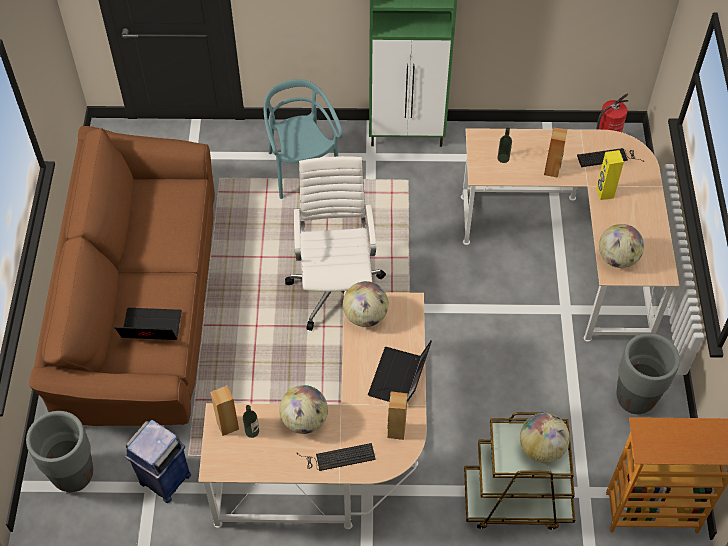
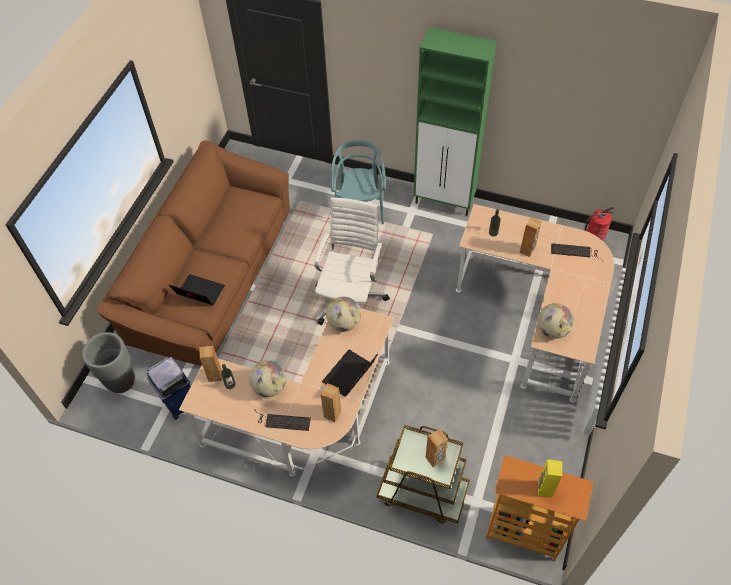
camera: 20 degrees right, 0 degrees up
globe [520,413,570,463] -> brown speaker [426,429,448,467]
yellow speaker [596,150,624,200] -> yellow speaker moved to [538,459,562,497]
grey planter [616,333,680,414] -> none

